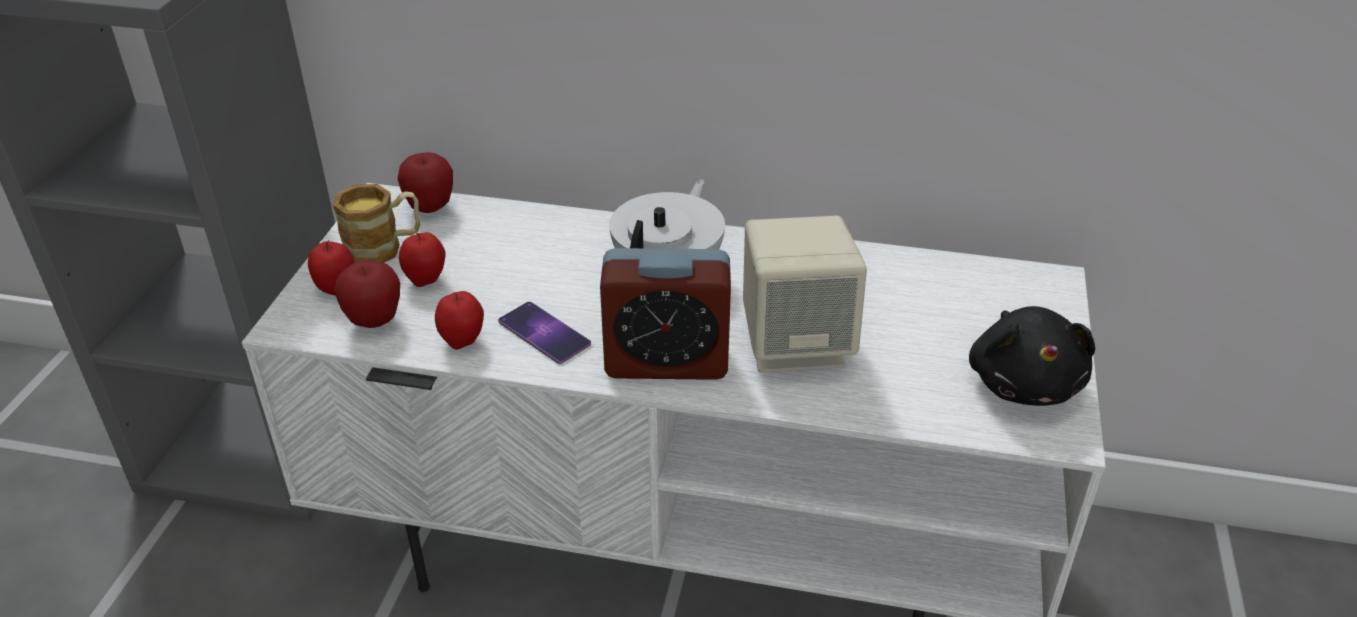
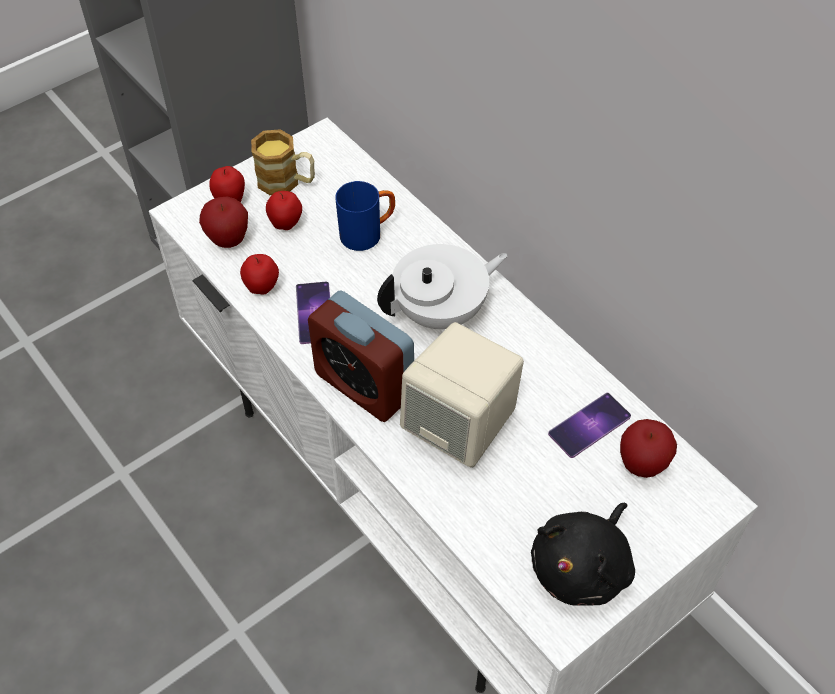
camera: 40 degrees right, 15 degrees up
apple [397,152,453,213] -> apple moved to [620,419,677,478]
none -> blue mug [335,181,395,251]
none -> phone [548,393,631,458]

